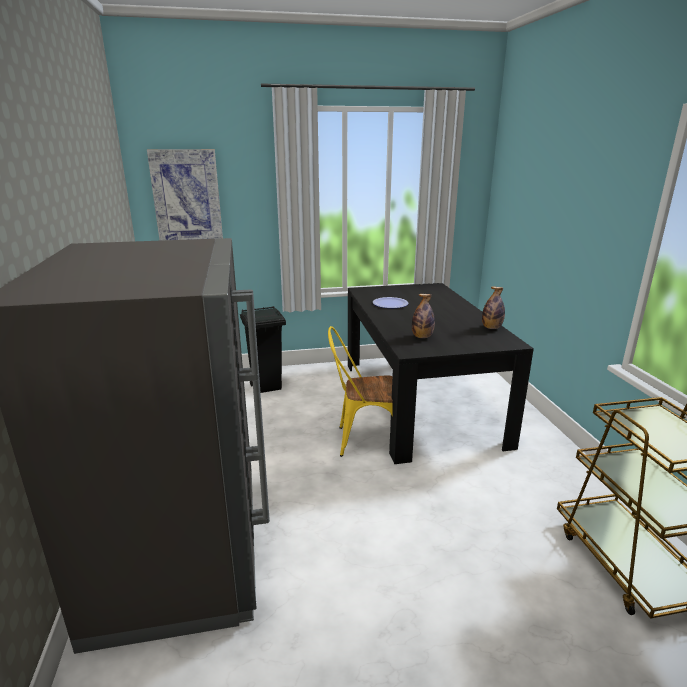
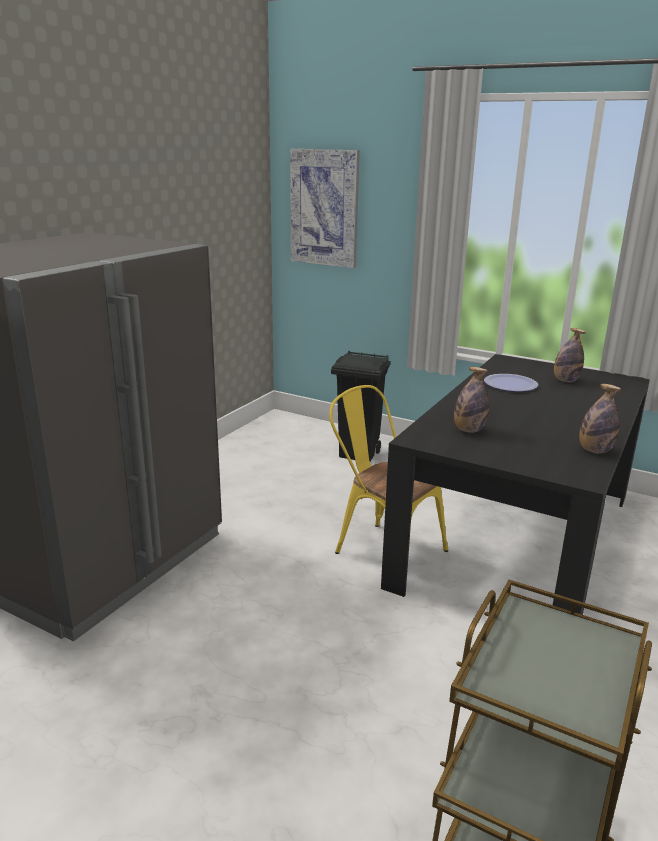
camera: 40 degrees right, 0 degrees up
none -> bottle [554,328,586,382]

